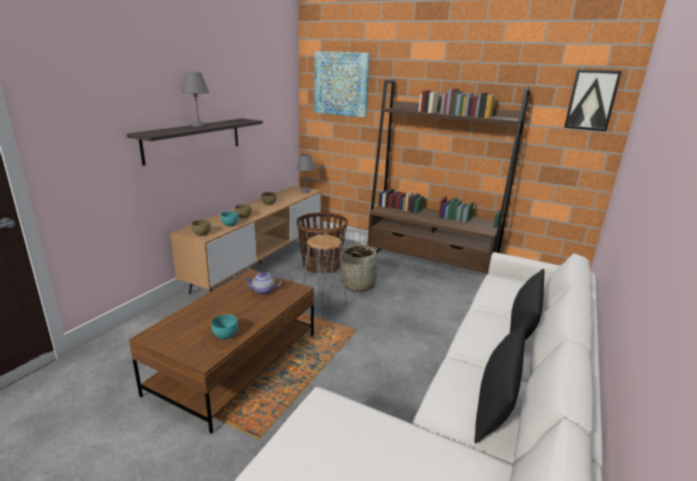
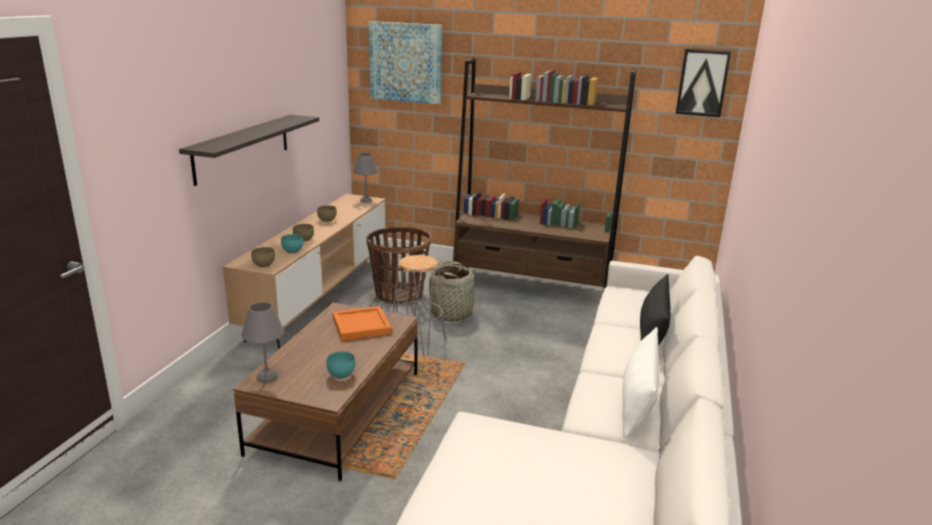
camera: 10 degrees left, 0 degrees up
grey table lamp [181,72,209,127] -> grey table lamp moved to [242,302,284,382]
teapot [244,272,282,295] -> orange tray [333,306,391,340]
black pillow [475,323,526,444] -> white pillow [622,327,659,439]

